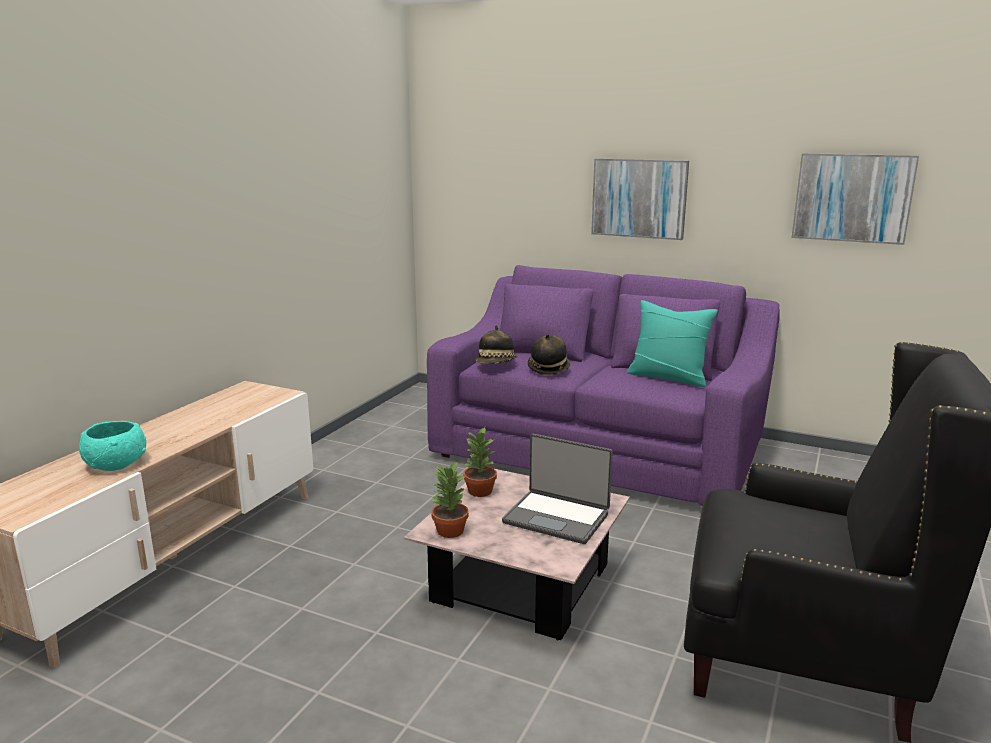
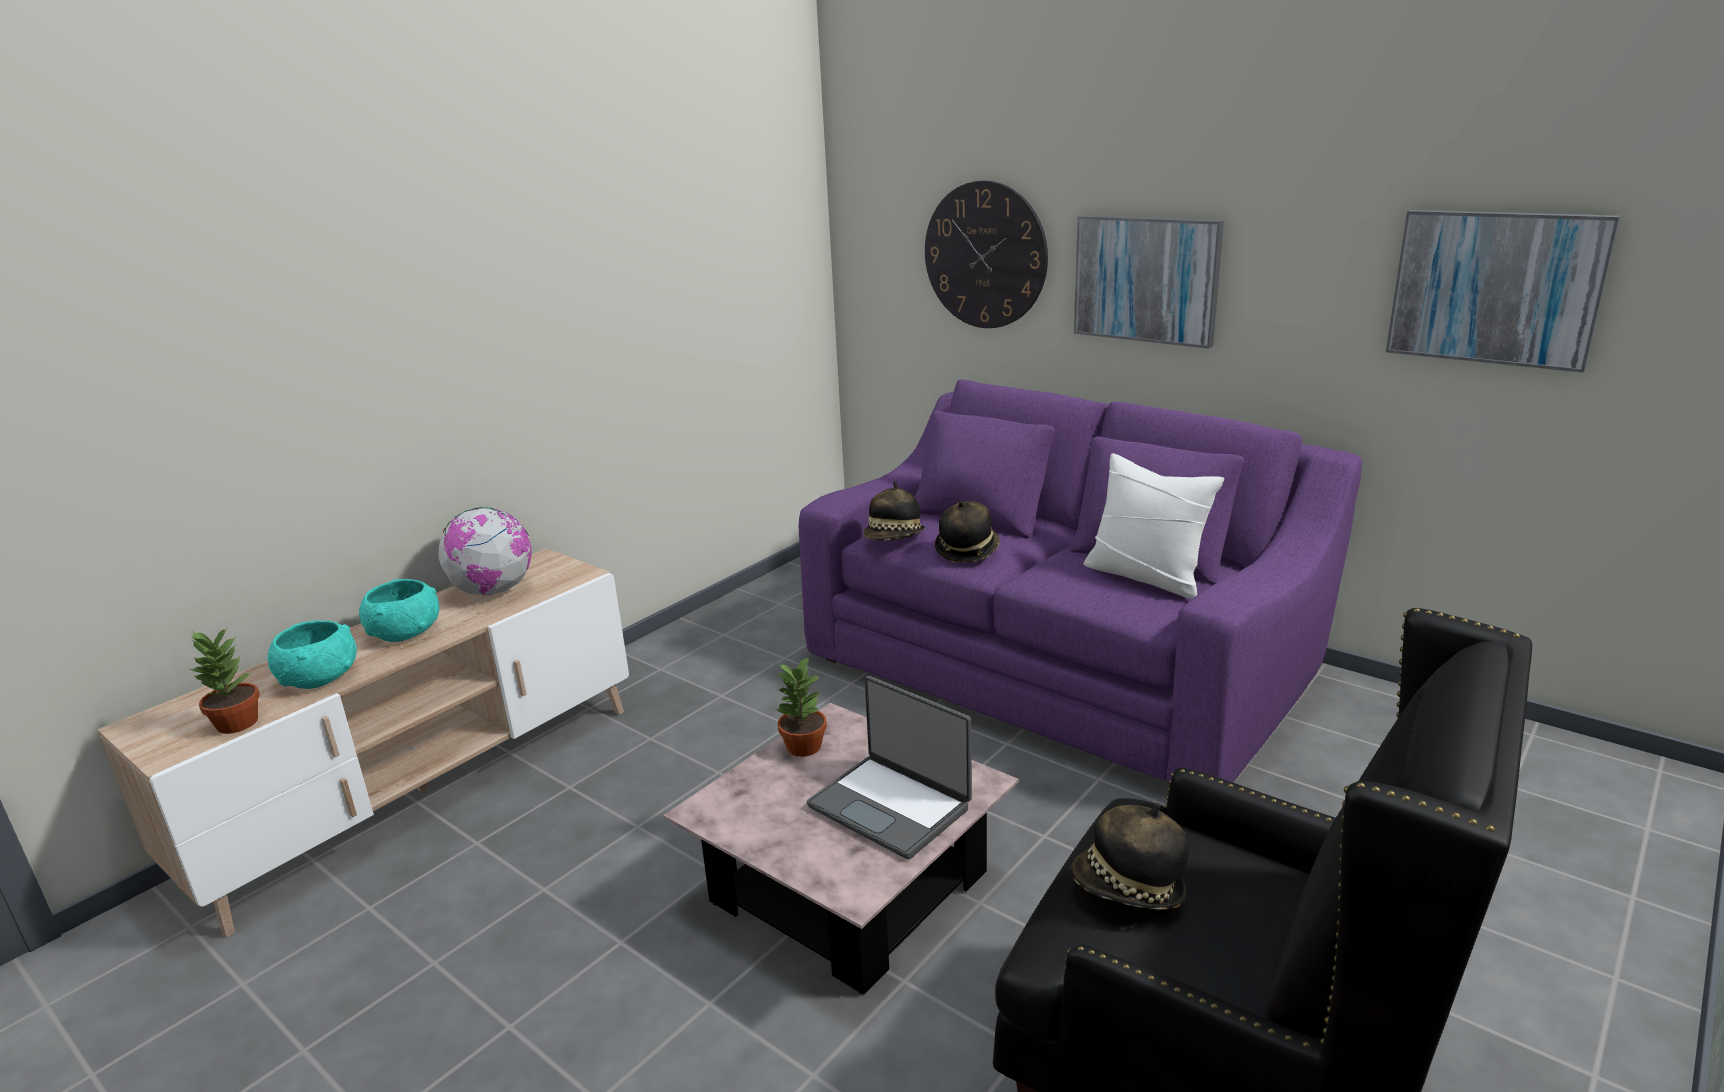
camera: 15 degrees right, 5 degrees up
potted plant [431,461,468,538] -> potted plant moved to [190,627,260,734]
turquoise pillow [627,300,718,387] -> white pillow [1084,453,1224,599]
none -> turquoise bowl [359,579,439,642]
none -> globe [438,507,532,595]
none -> wall clock [925,181,1048,328]
none -> hat [1070,803,1189,910]

